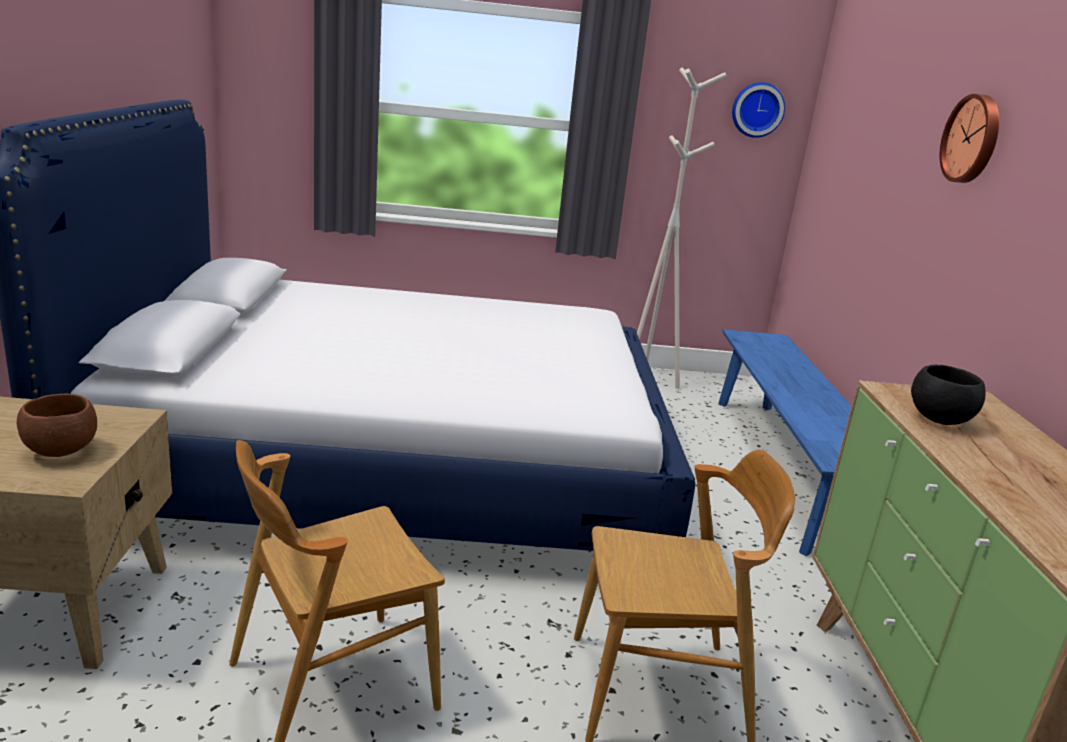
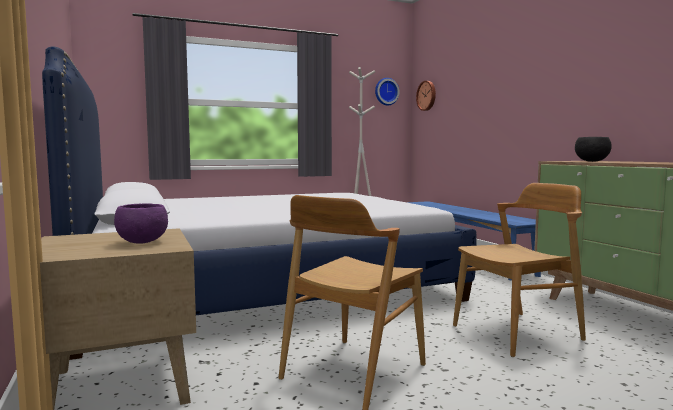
camera: 20 degrees left, 15 degrees down
brown bowl [17,394,97,457] -> purple bowl [114,203,168,244]
wall clock [940,94,999,183] -> wall clock moved to [416,81,436,111]

